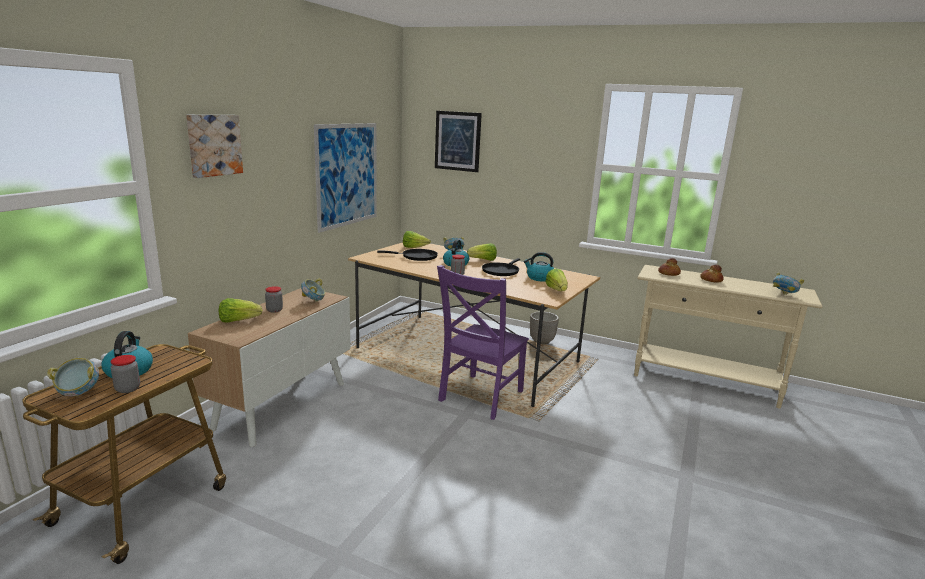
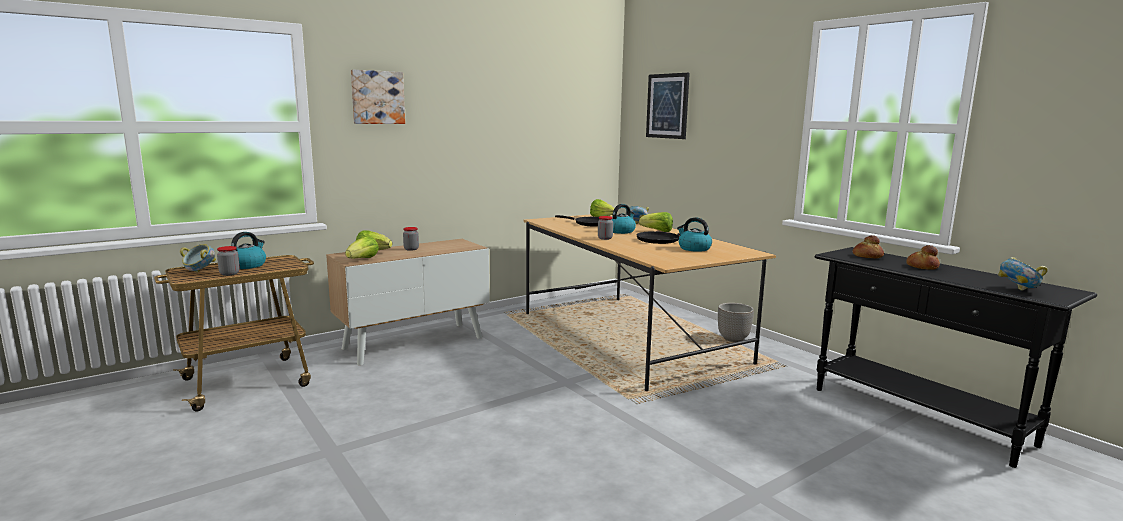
camera: 30 degrees right, 5 degrees down
bowl [301,279,325,302] -> none
picture [314,123,377,233] -> none
purple chair [437,265,529,420] -> none
lettuce [545,268,568,291] -> lettuce moved to [345,236,379,258]
beige console table [634,265,822,409] -> black console table [815,247,1097,468]

